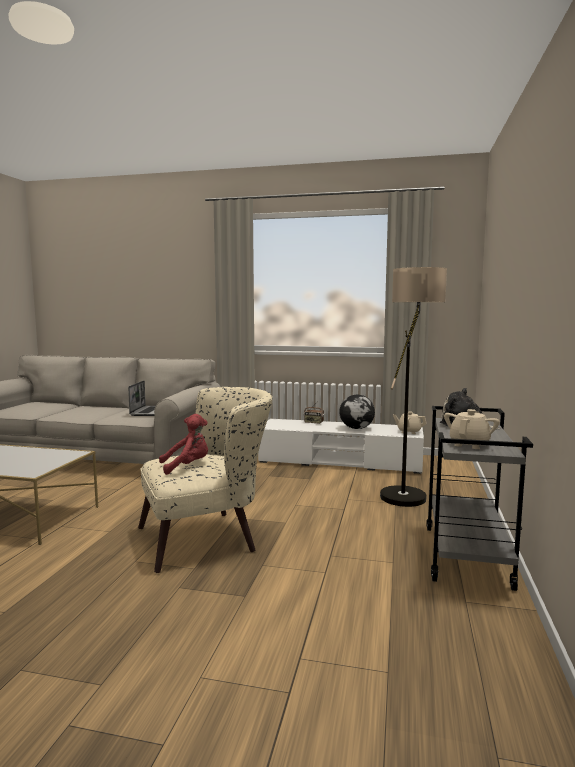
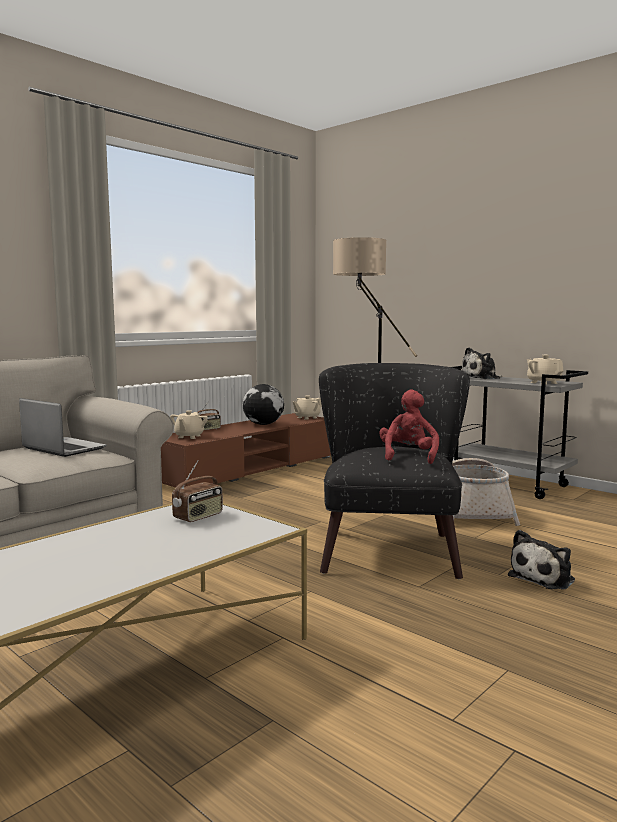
camera: 60 degrees left, 0 degrees up
beige armchair [138,387,273,573] -> black armchair [319,363,470,579]
white tv stand [258,419,424,474] -> brown tv stand [161,413,331,488]
none -> beige teapot [170,410,208,439]
none -> radio [172,460,223,522]
none -> basket [452,458,520,526]
none -> plush toy [508,530,575,590]

